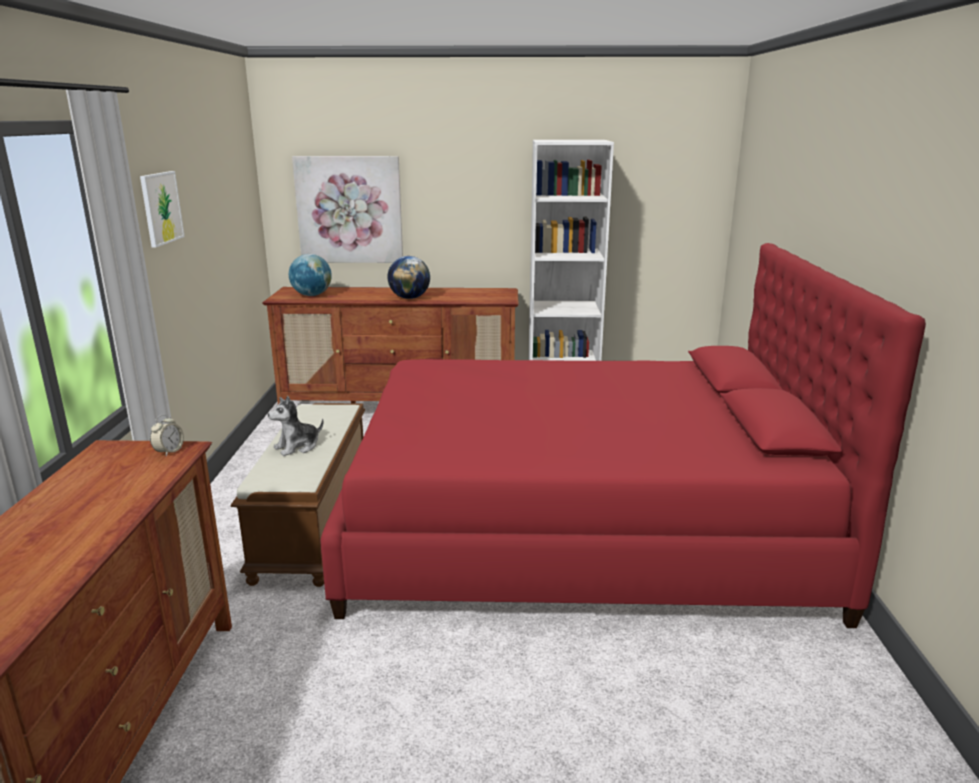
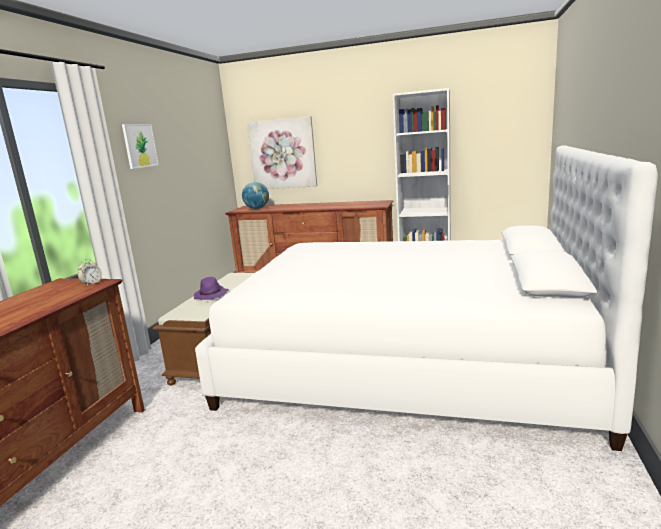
camera: 15 degrees right, 5 degrees down
plush toy [268,396,324,456] -> purple hat [194,277,229,300]
red bed [321,243,926,628] -> white bed [195,145,658,451]
globe [387,256,430,299] -> none

